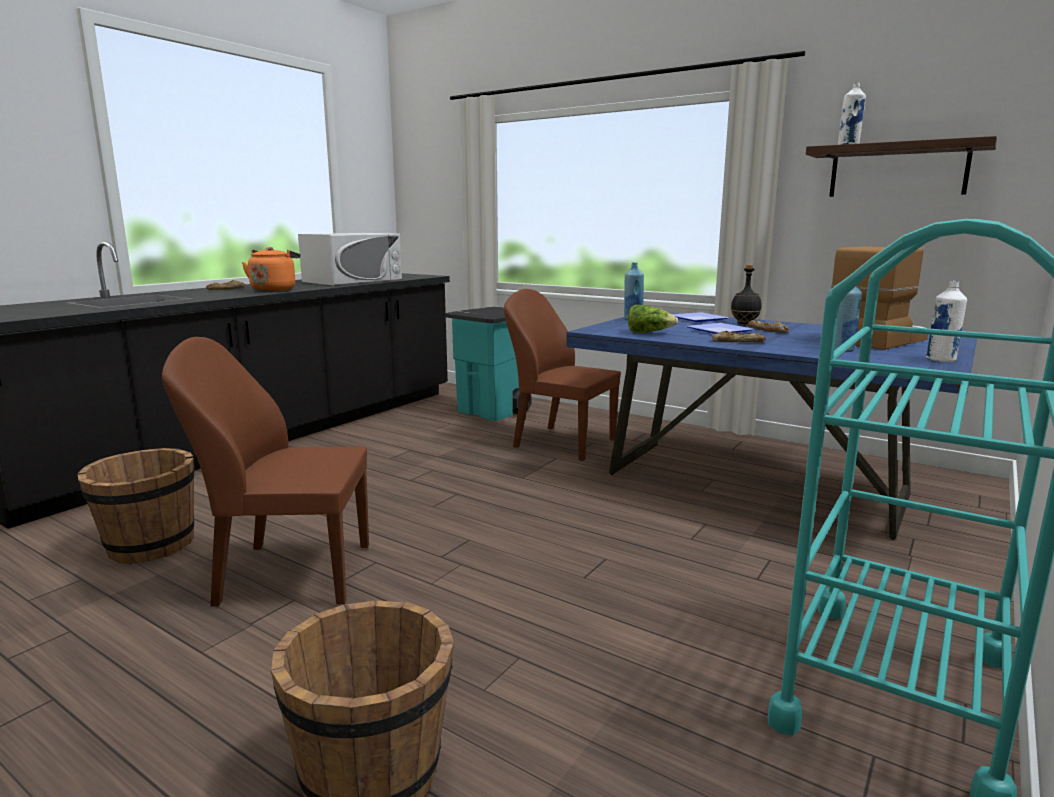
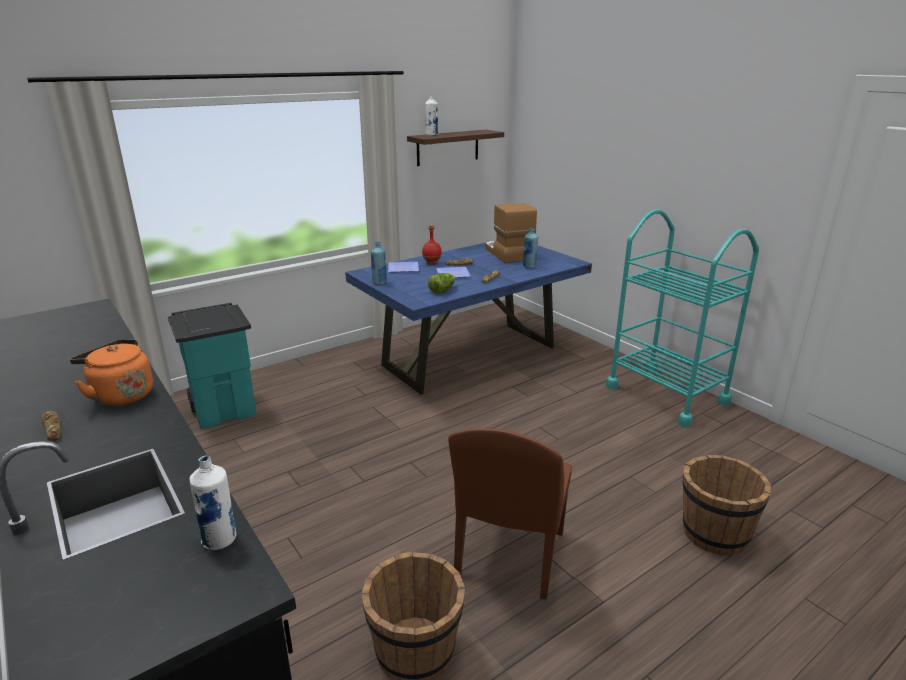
camera: 70 degrees left, 10 degrees up
white microwave [298,233,402,285] -> none
brown chair [504,289,621,461] -> none
black bottle [731,265,762,324] -> red bottle [422,225,442,264]
white bottle [925,281,967,362] -> white bottle moved to [190,456,237,550]

